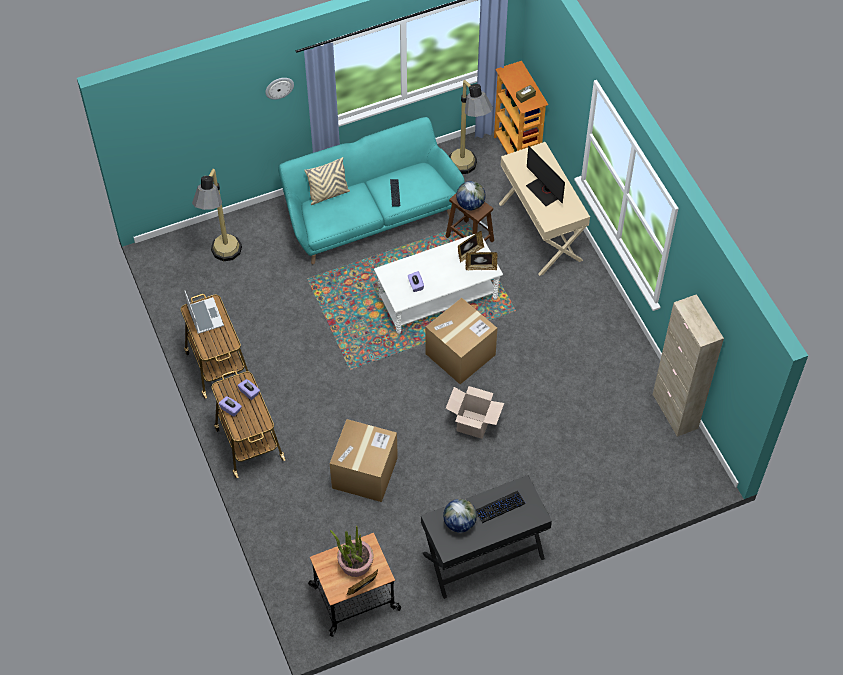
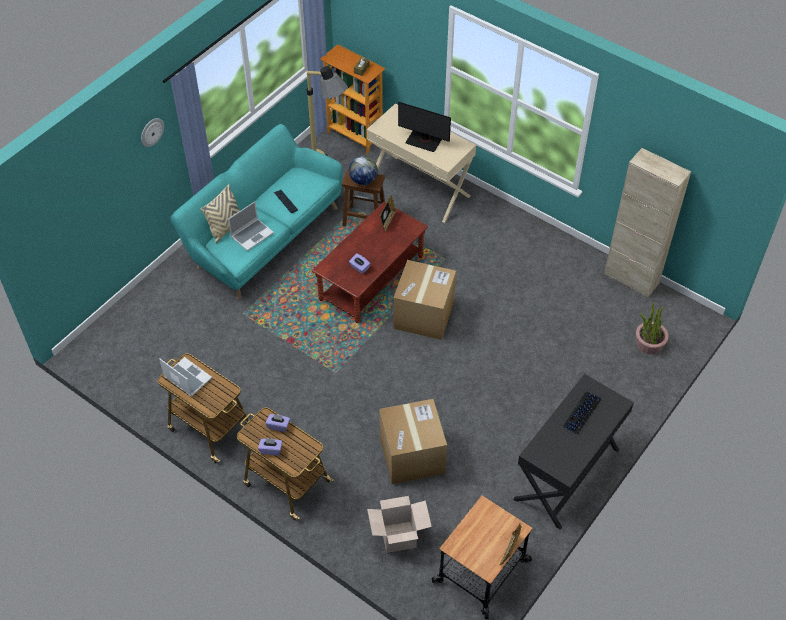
camera: 30 degrees left, 5 degrees down
floor lamp [192,169,242,261] -> none
potted plant [330,526,374,577] -> potted plant moved to [636,303,669,354]
white coffee table [374,234,503,334] -> brown coffee table [312,202,428,323]
globe [443,499,477,533] -> none
cardboard box [446,386,504,439] -> cardboard box moved to [367,496,432,553]
picture frame [466,252,497,270] -> none
none -> laptop [228,201,274,251]

